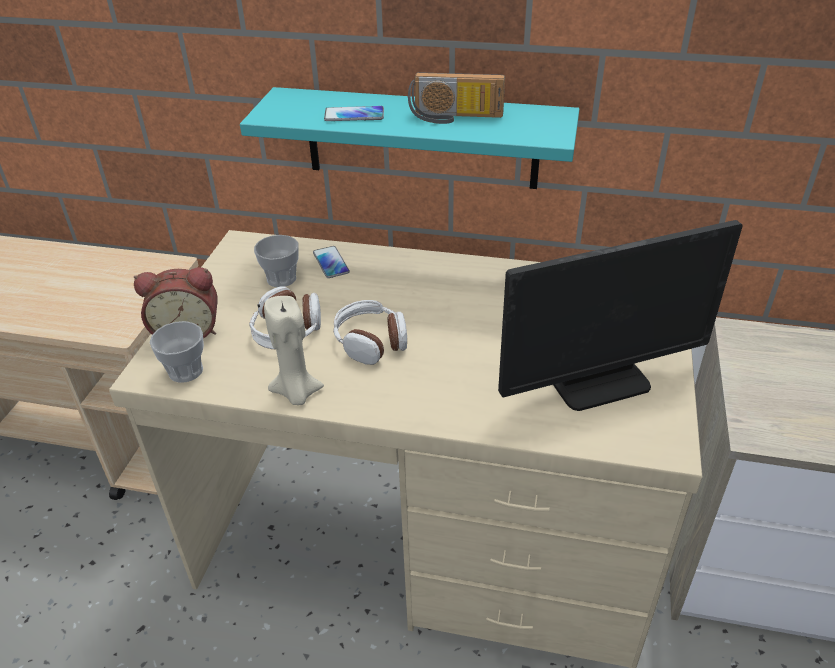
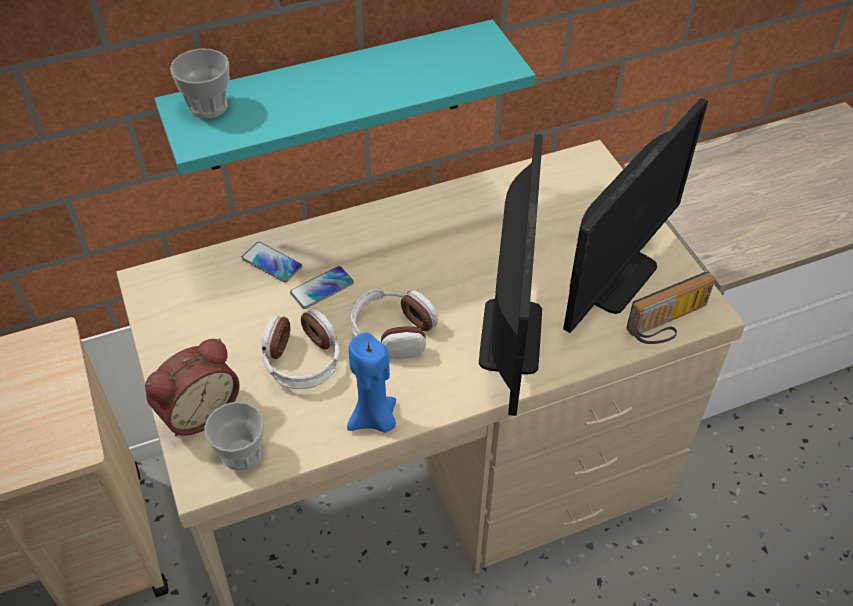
camera: 35 degrees left, 10 degrees up
cup [254,235,299,287] -> cup moved to [170,48,229,119]
beige candle [264,296,324,405] -> blue candle [347,332,396,433]
phone [324,106,384,121] -> phone moved to [290,266,354,309]
radio [408,72,505,124] -> radio moved to [626,272,715,344]
none -> monitor [479,134,543,416]

